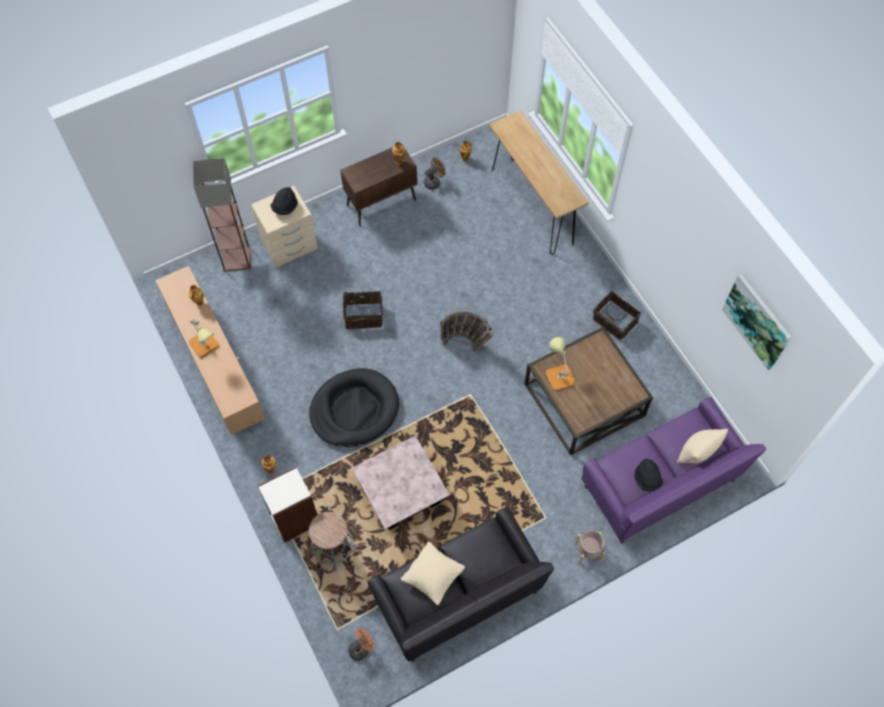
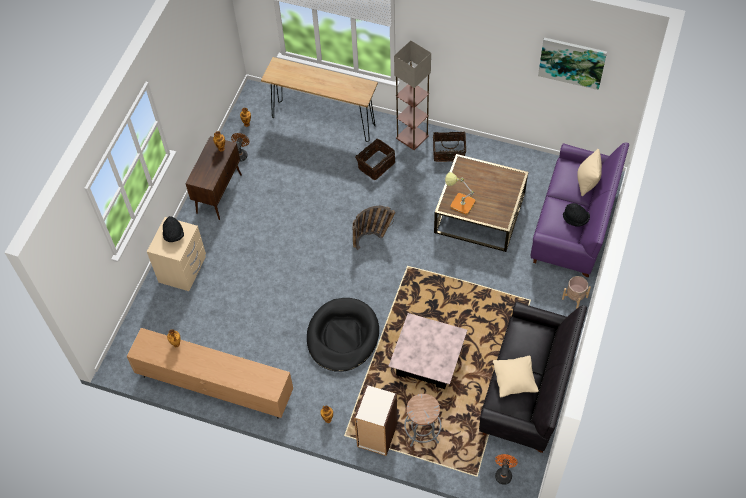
camera: 40 degrees left, 5 degrees down
table lamp [189,319,219,358] -> none
floor lamp [193,158,251,272] -> floor lamp moved to [394,41,431,150]
basket [343,286,383,330] -> basket moved to [355,138,395,180]

